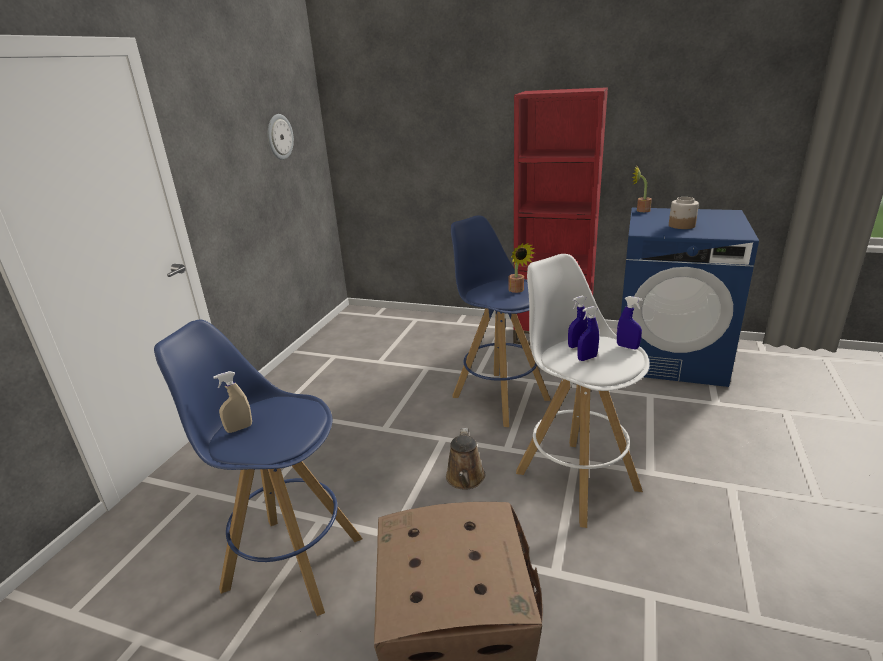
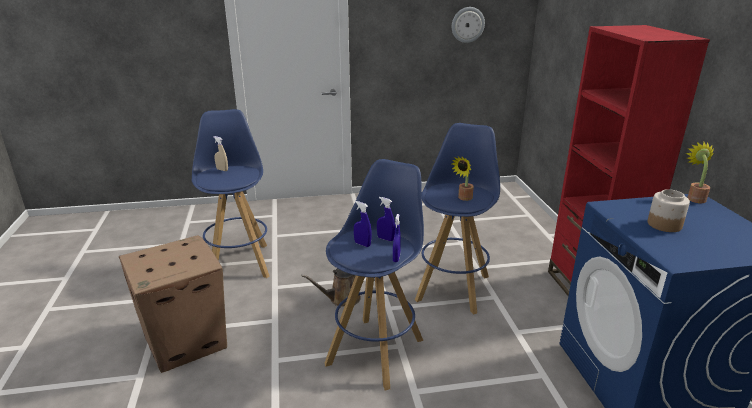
camera: 60 degrees right, 0 degrees up
white stool [516,254,650,528] -> blue stool [325,159,424,391]

